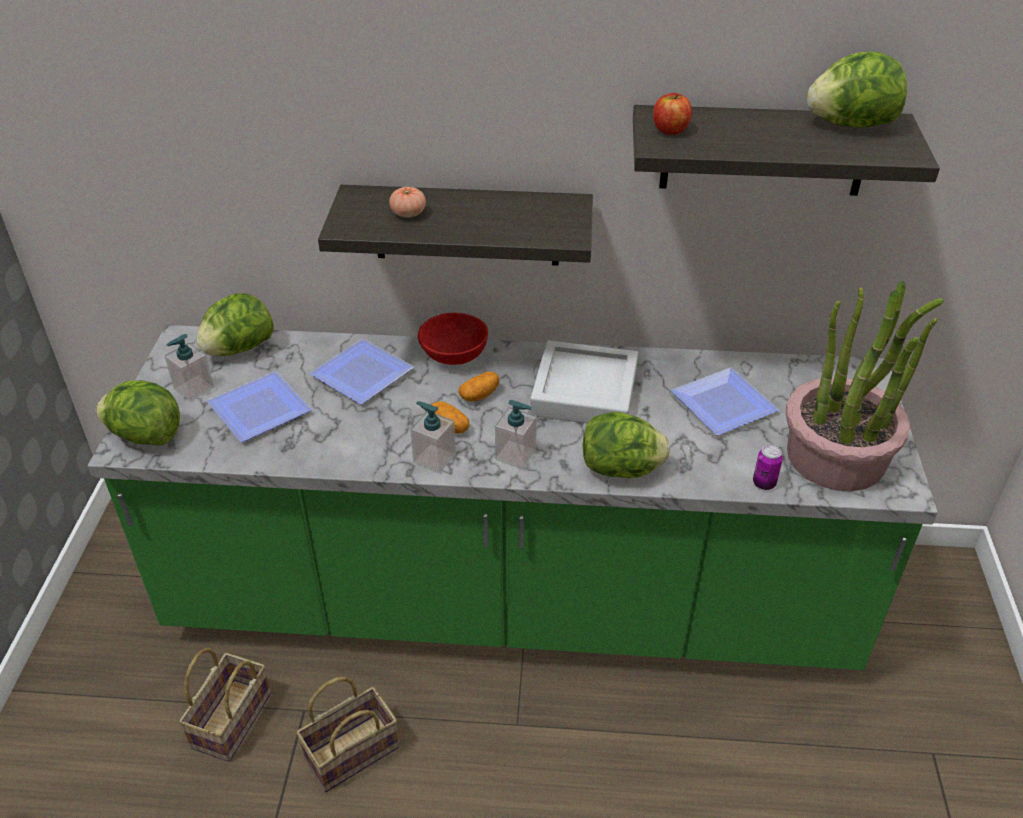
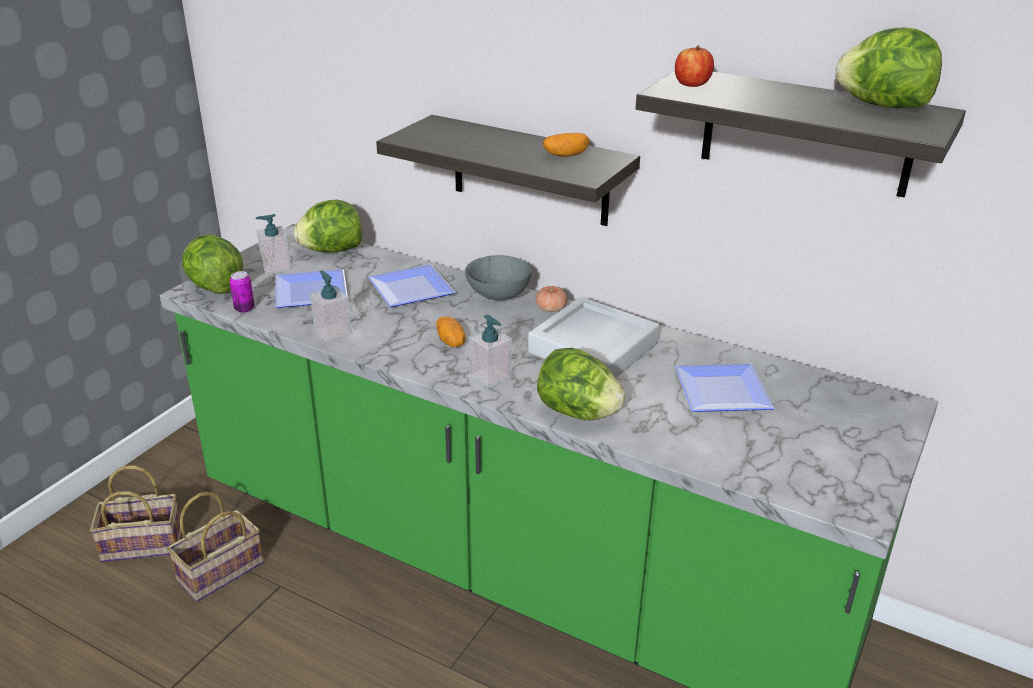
camera: 25 degrees right, 10 degrees down
basket [296,676,399,792] -> basket moved to [90,466,181,563]
tomato [389,187,426,218] -> tomato moved to [536,286,568,312]
soap dispenser [410,401,456,473] -> soap dispenser moved to [310,271,352,342]
red bowl [418,313,488,365] -> grey bowl [465,255,532,300]
potato [458,372,499,402] -> potato moved to [543,133,590,157]
can [753,445,783,490] -> can moved to [230,271,255,313]
potted plant [786,281,943,491] -> none

